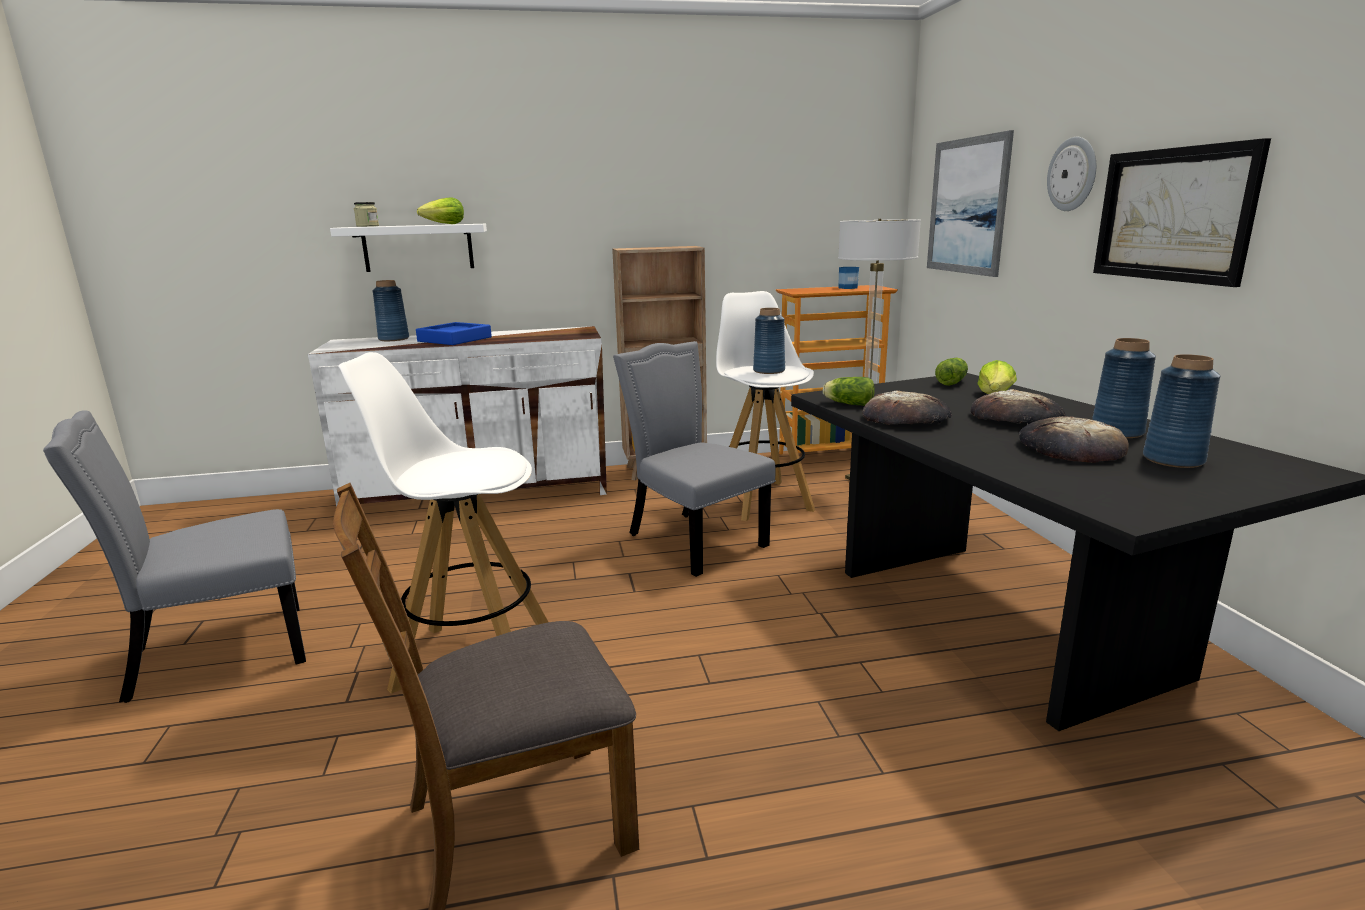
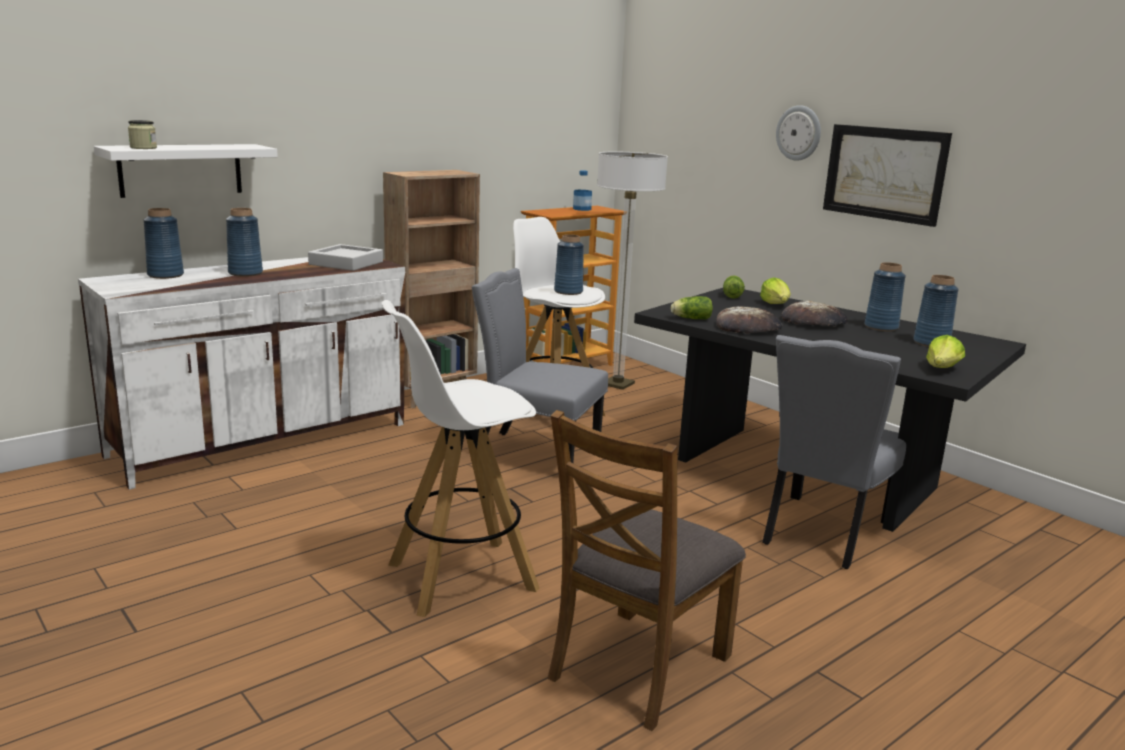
camera: 30 degrees left, 0 degrees up
grey chair [43,410,306,703] -> grey chair moved to [762,335,906,569]
blue tray [416,322,492,345] -> blue vase [226,208,263,277]
lettuce [417,197,464,224] -> lettuce moved to [926,335,965,368]
picture [927,130,1014,277] -> none
bread [1018,416,1129,463] -> none
none -> grey tray [308,244,383,271]

